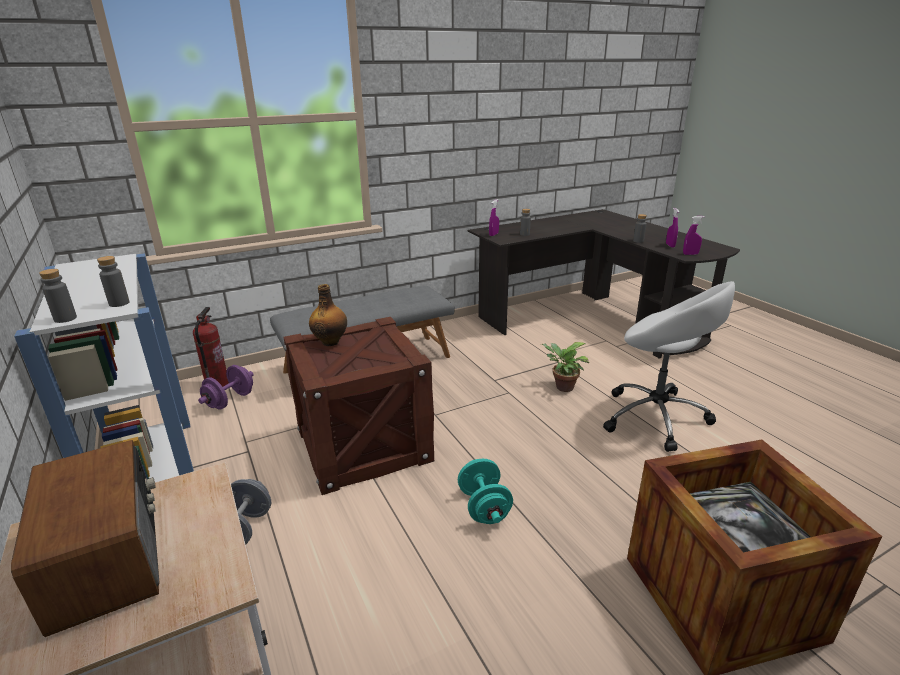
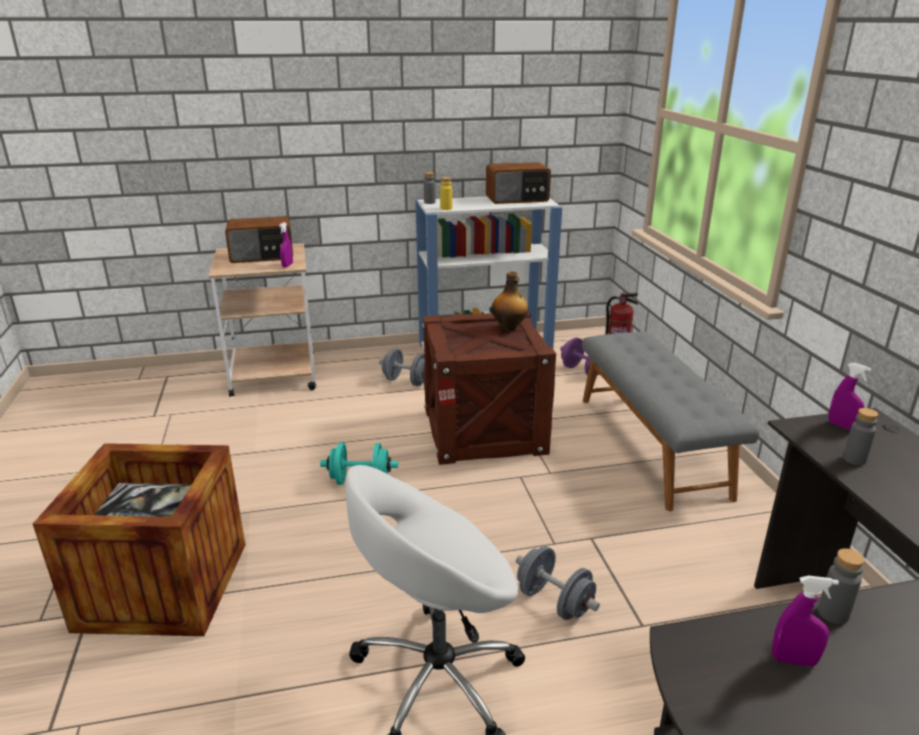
camera: 105 degrees right, 0 degrees up
grey bottle [97,256,129,307] -> yellow bottle [440,177,452,210]
potted plant [541,342,589,392] -> grey dumbbell [516,546,600,620]
purple spray bottle [683,216,705,255] -> purple spray bottle moved to [279,222,293,268]
none -> radio [486,162,551,204]

